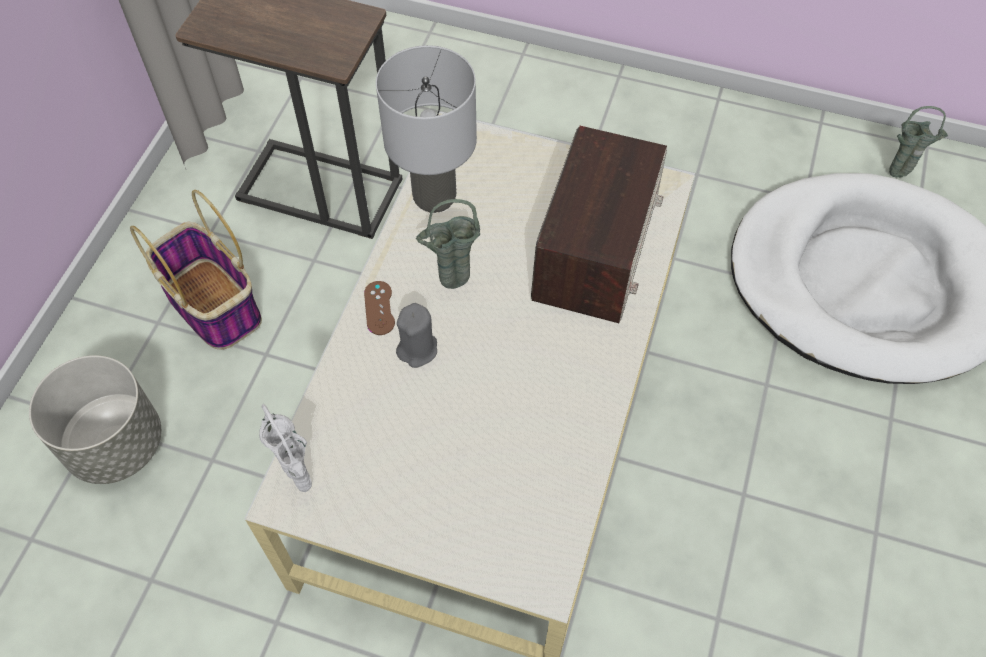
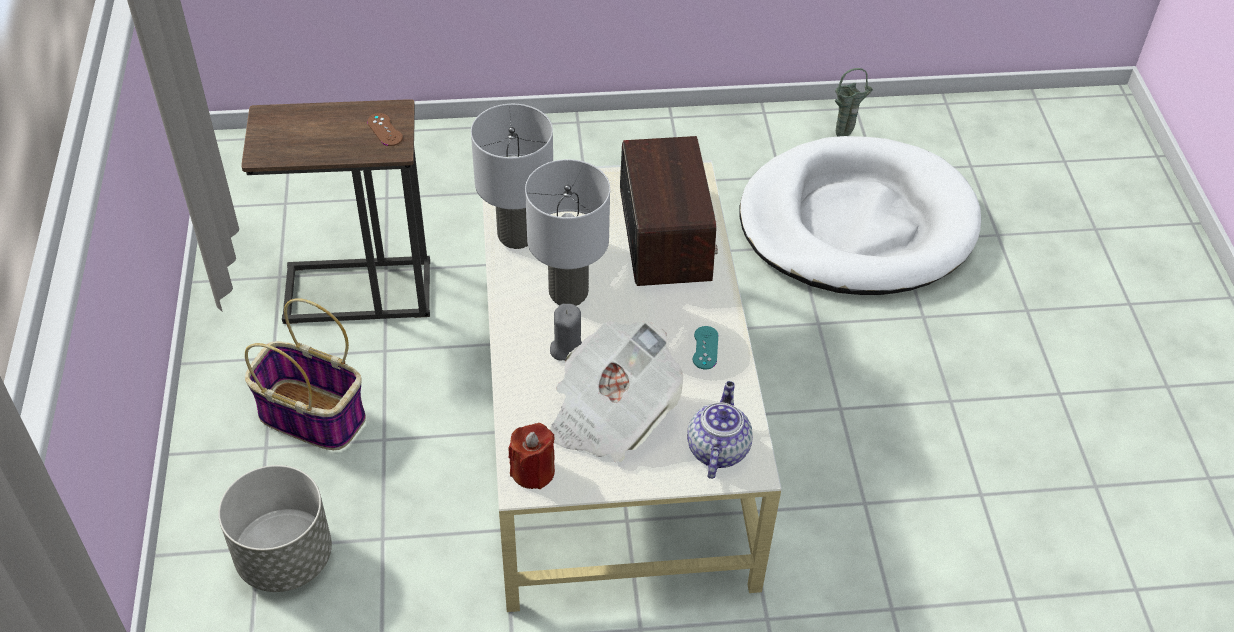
camera: 25 degrees left, 10 degrees down
white vase [259,404,312,492] -> red candle [509,423,555,489]
brown game controller [364,281,395,335] -> brown game controller moved to [367,113,403,146]
green vase [416,199,480,289] -> white table lamp [525,159,610,306]
none -> newspaper [550,321,683,462]
none -> teapot [687,381,753,479]
none -> turquoise game controller [693,326,719,369]

